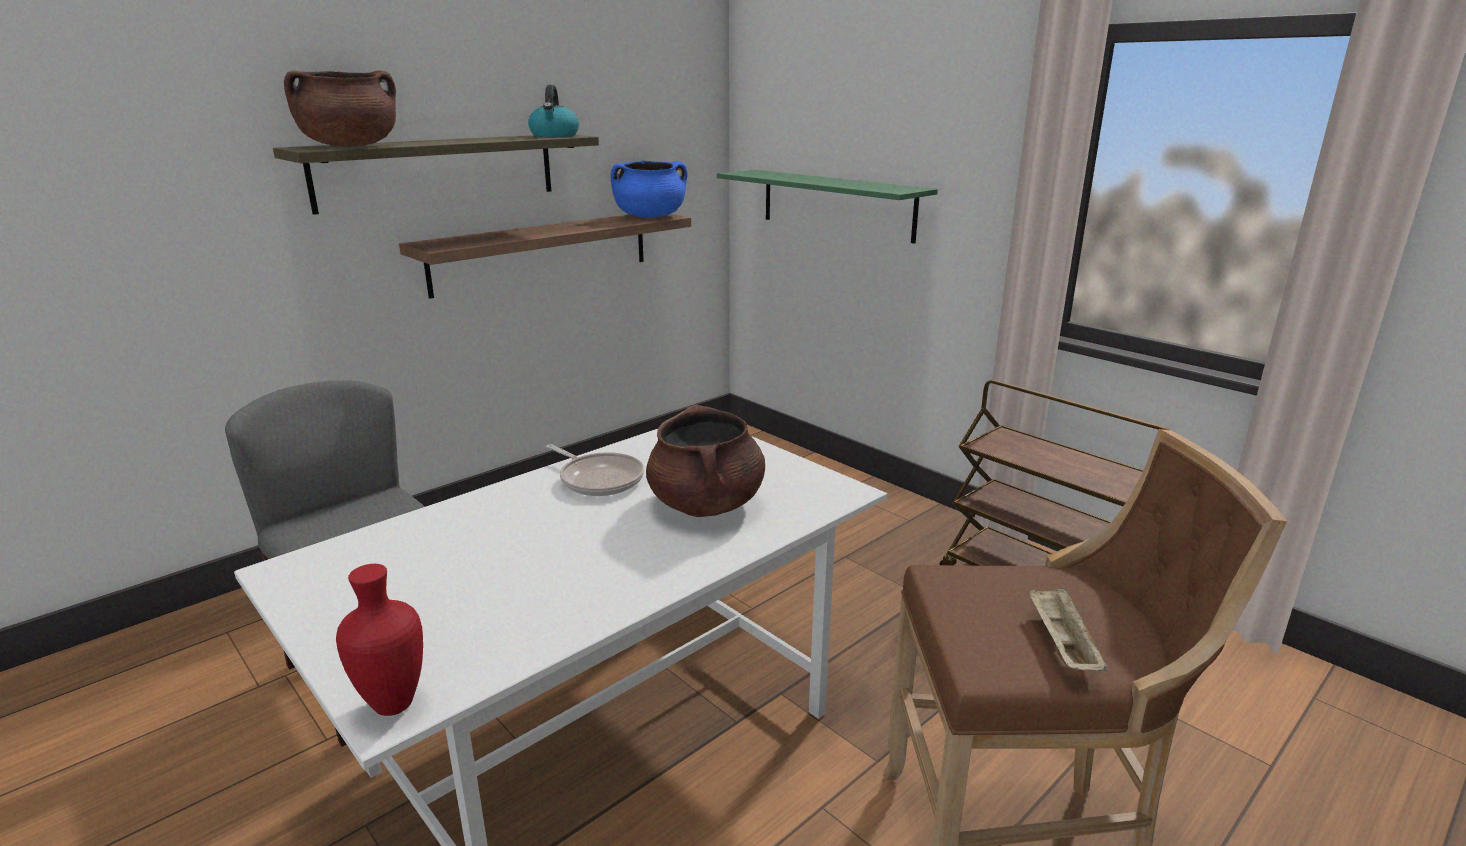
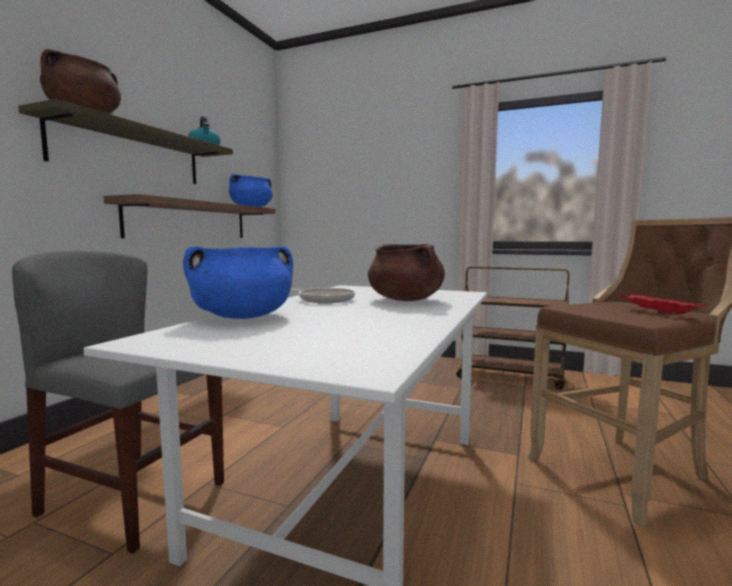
camera: 25 degrees left, 15 degrees down
red vase [336,564,423,716] -> none
green shelf [717,170,938,244] -> none
beige tray [1028,587,1108,671] -> red tray [621,294,706,315]
none -> blue cooking pot [183,246,293,319]

